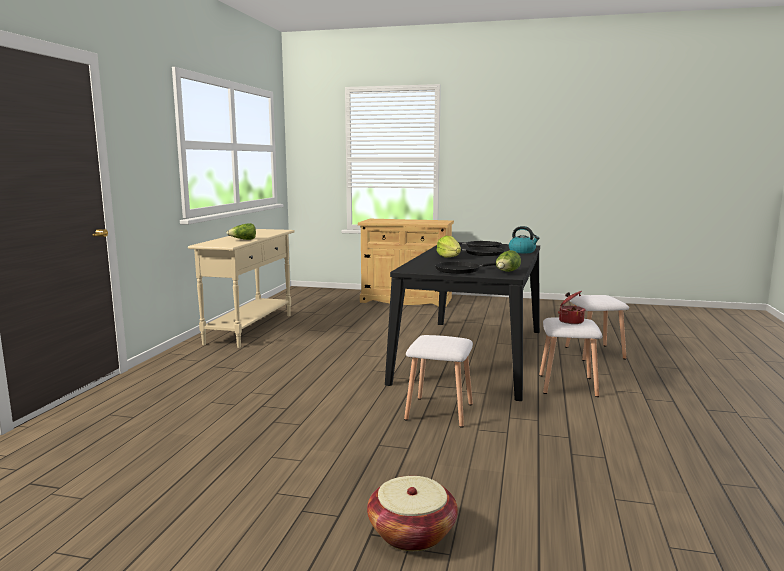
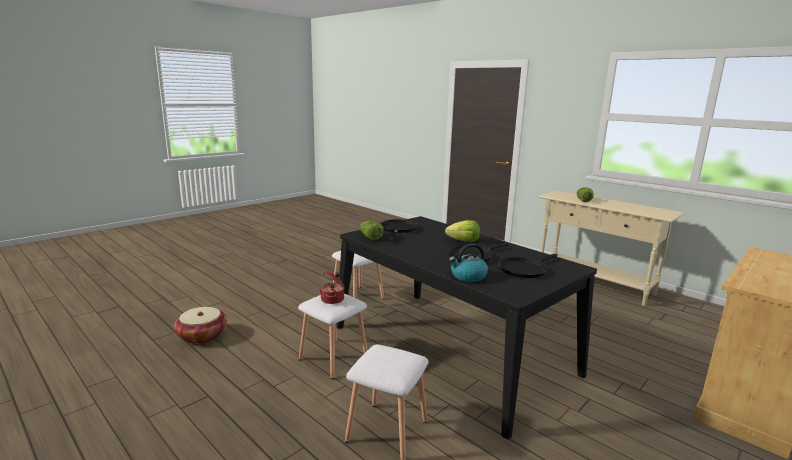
camera: 120 degrees right, 5 degrees up
basket [367,476,458,551] -> basket moved to [174,307,227,344]

